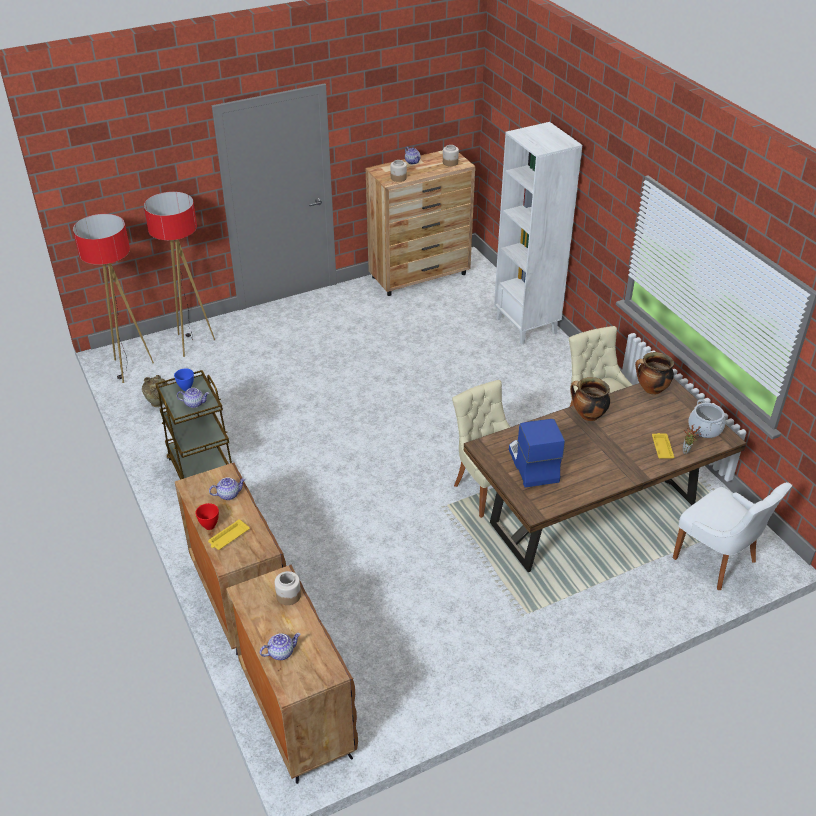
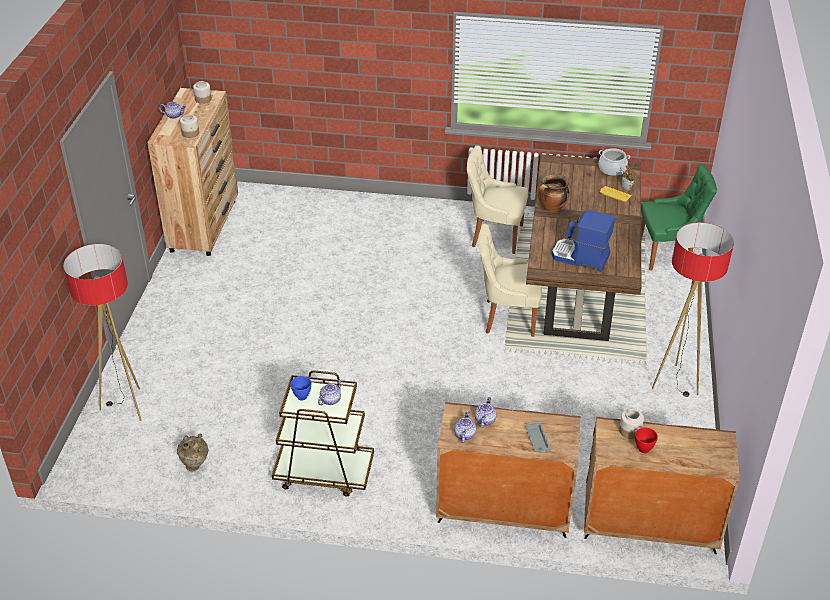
camera: 55 degrees left, 0 degrees up
floor lamp [73,214,154,383] -> floor lamp moved to [652,222,734,397]
red bowl [195,503,219,530] -> red bowl moved to [635,427,658,453]
yellow tray [208,519,250,550] -> grey tray [525,421,551,453]
teapot [260,633,301,660] -> teapot moved to [454,411,476,443]
white bookcase [494,122,582,344] -> none
cooking pot [635,352,674,395] -> none
white chair [673,482,792,590] -> green chair [641,164,717,271]

